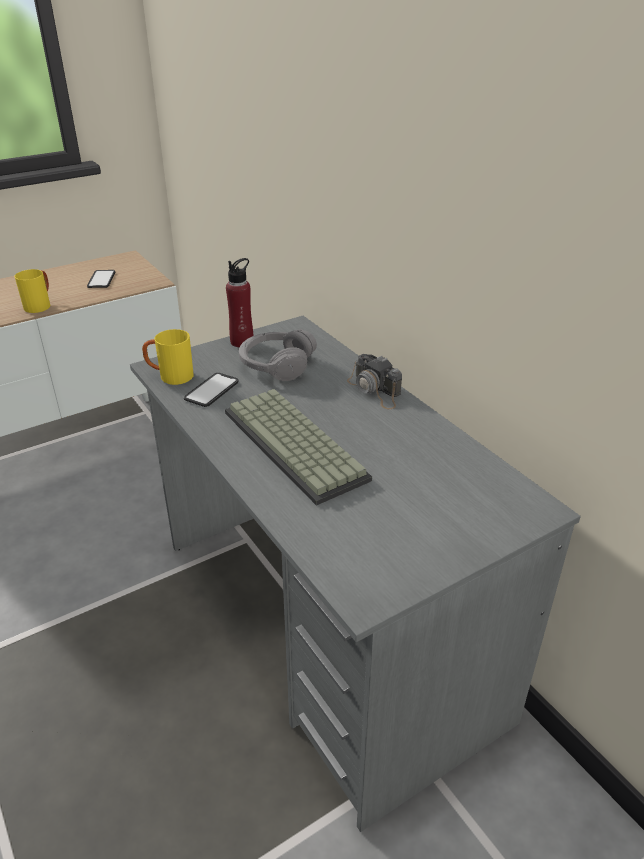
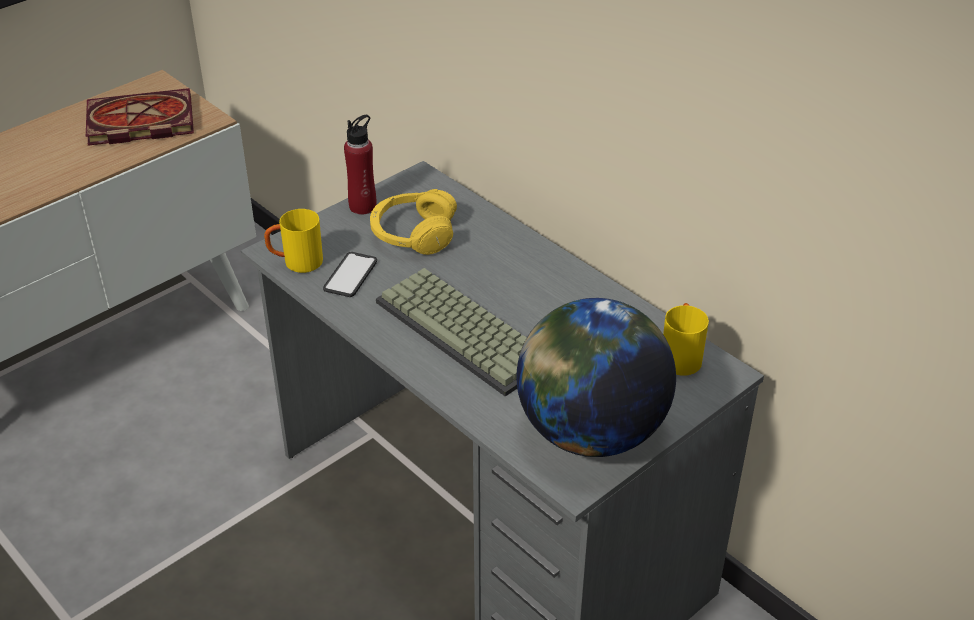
camera: 10 degrees left, 5 degrees up
yellow mug [14,269,50,313] -> yellow mug moved to [663,303,709,376]
phone [87,270,115,288] -> book [86,88,194,146]
grey headphones [239,329,317,381] -> yellow headphones [370,189,457,255]
camera [347,354,402,409] -> none
none -> globe [517,298,676,457]

